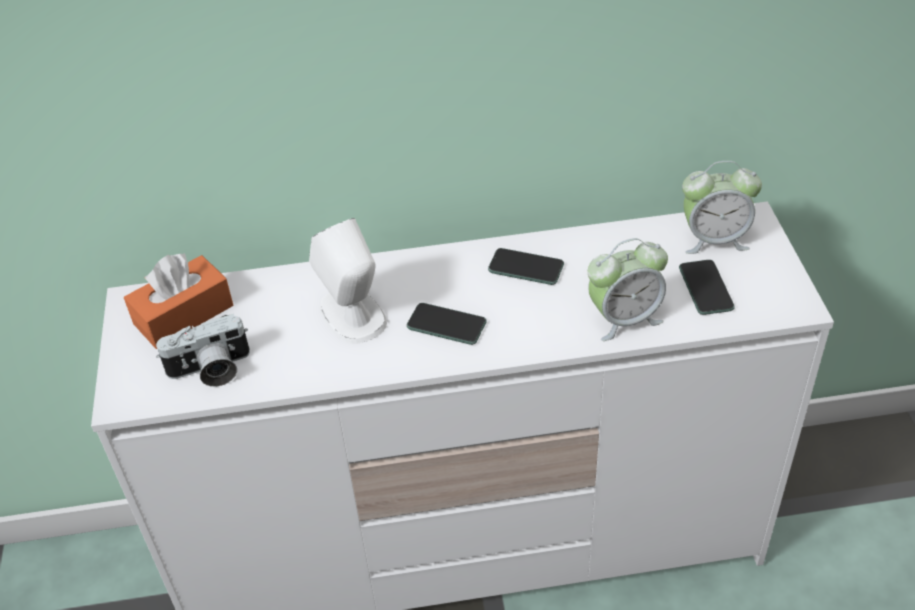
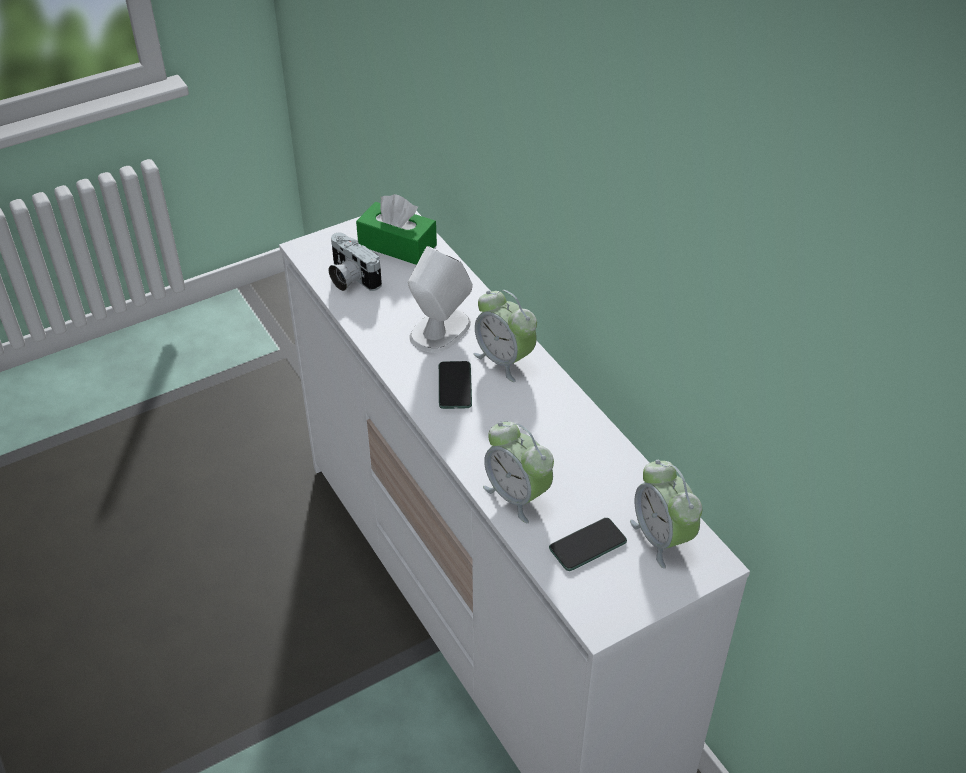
camera: 65 degrees right, 0 degrees up
orange tissue box [124,253,233,349] -> green tissue box [356,194,437,265]
phone [488,248,564,285] -> none
none -> alarm clock [474,290,537,382]

